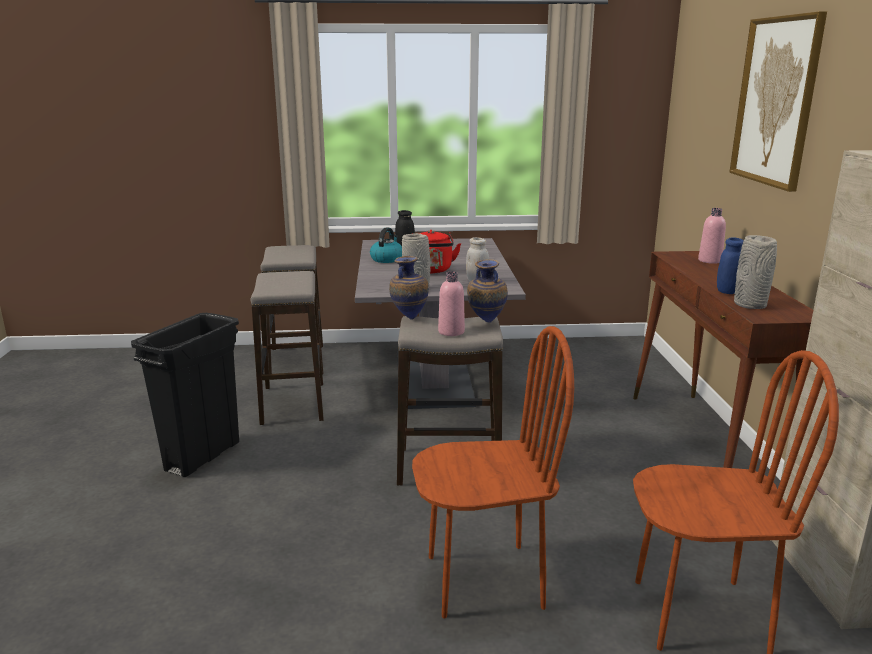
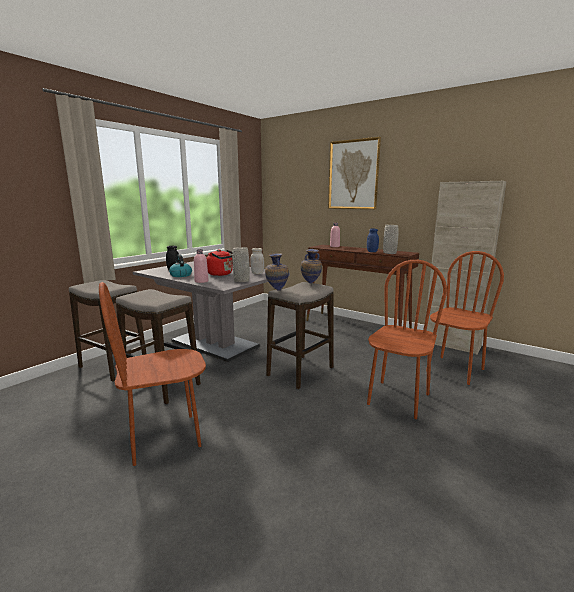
camera: 50 degrees left, 5 degrees down
black trash can [131,313,239,477] -> brown chair [99,282,206,466]
pink bottle [438,271,465,336] -> pink bottle moved to [194,249,209,283]

